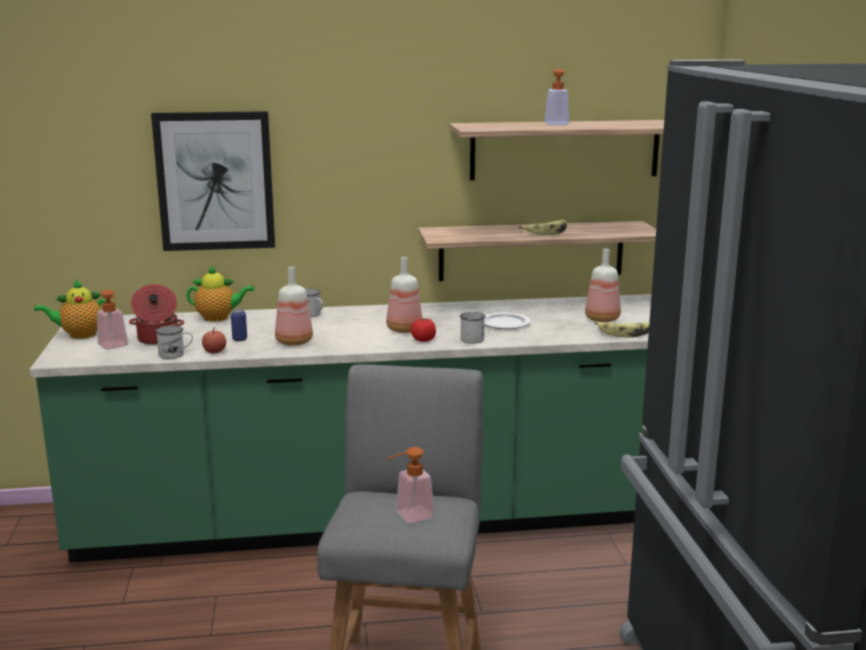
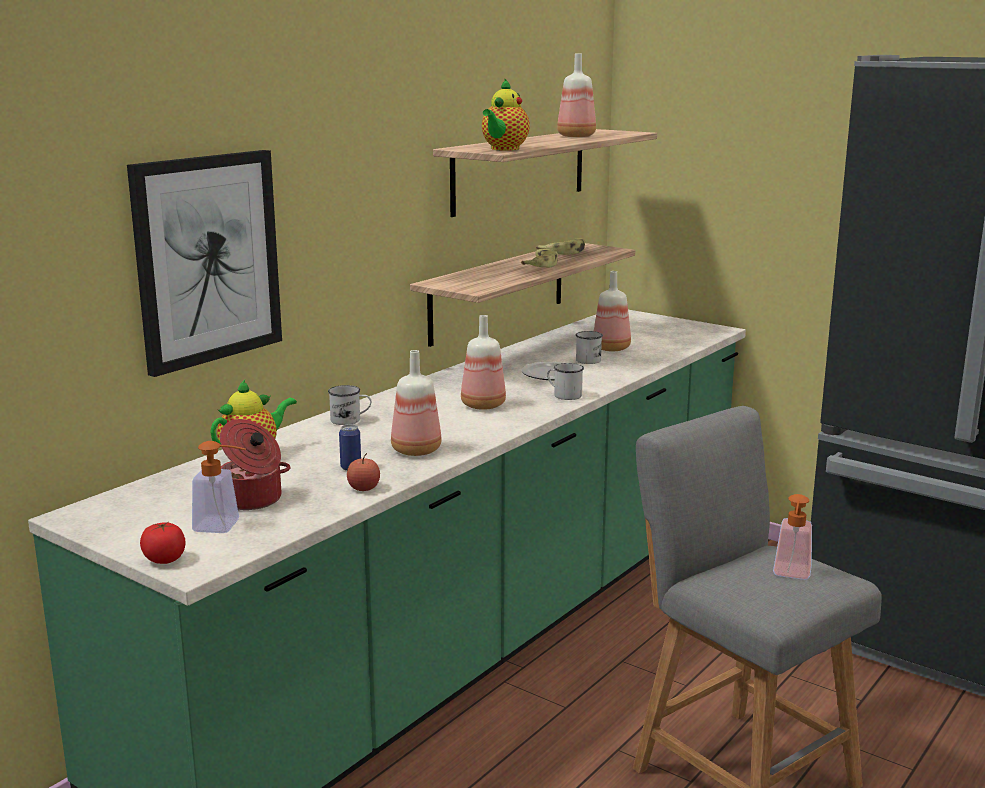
camera: 45 degrees left, 0 degrees up
teapot [34,279,106,339] -> teapot moved to [482,79,530,151]
white mug [155,326,193,359] -> white mug moved to [576,331,603,364]
tomato [411,318,436,342] -> tomato moved to [140,522,186,564]
soap dispenser [545,69,569,125] -> none
banana [595,321,649,337] -> banana moved to [536,238,585,255]
none -> bottle [557,54,596,137]

